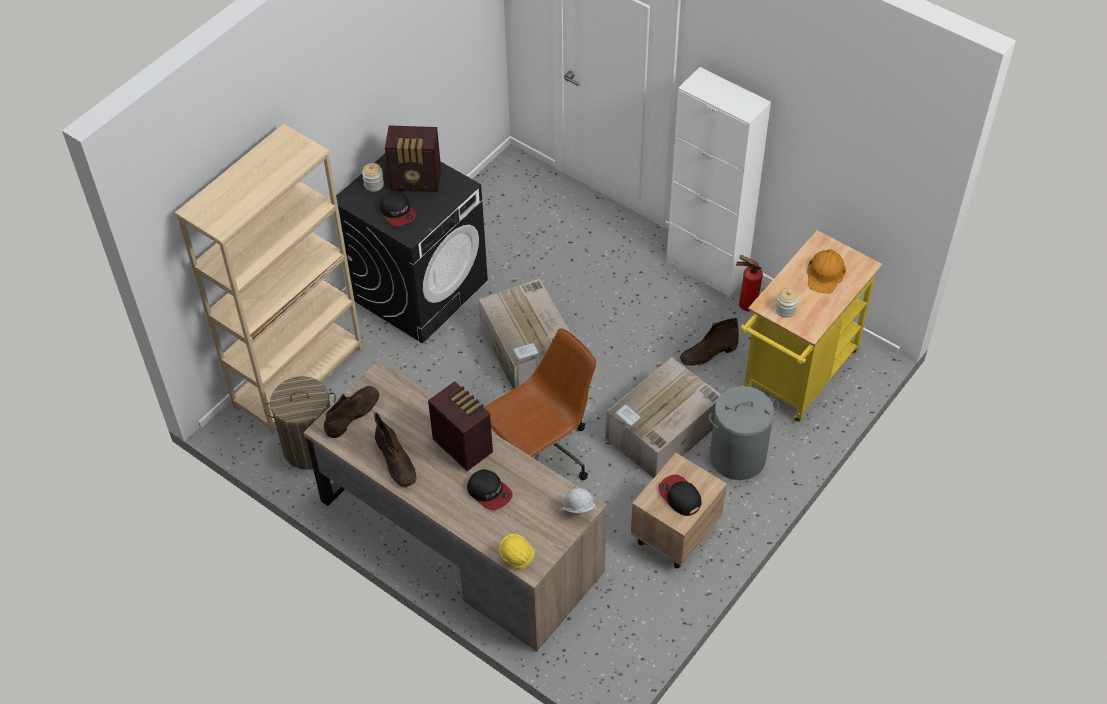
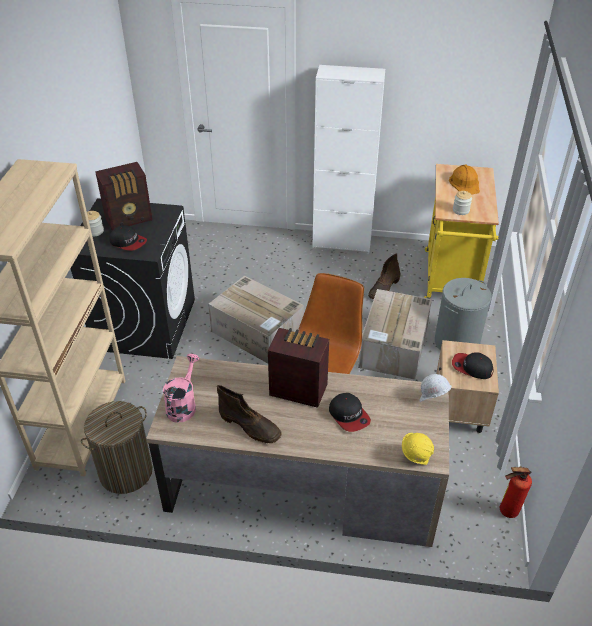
camera: 30 degrees left, 10 degrees down
brown boot [324,386,379,438] -> pink watering can [163,354,200,423]
cap [467,469,513,510] -> cap turned 45 degrees clockwise [329,393,371,432]
fire extinguisher [736,255,763,311] -> fire extinguisher moved to [500,466,532,518]

